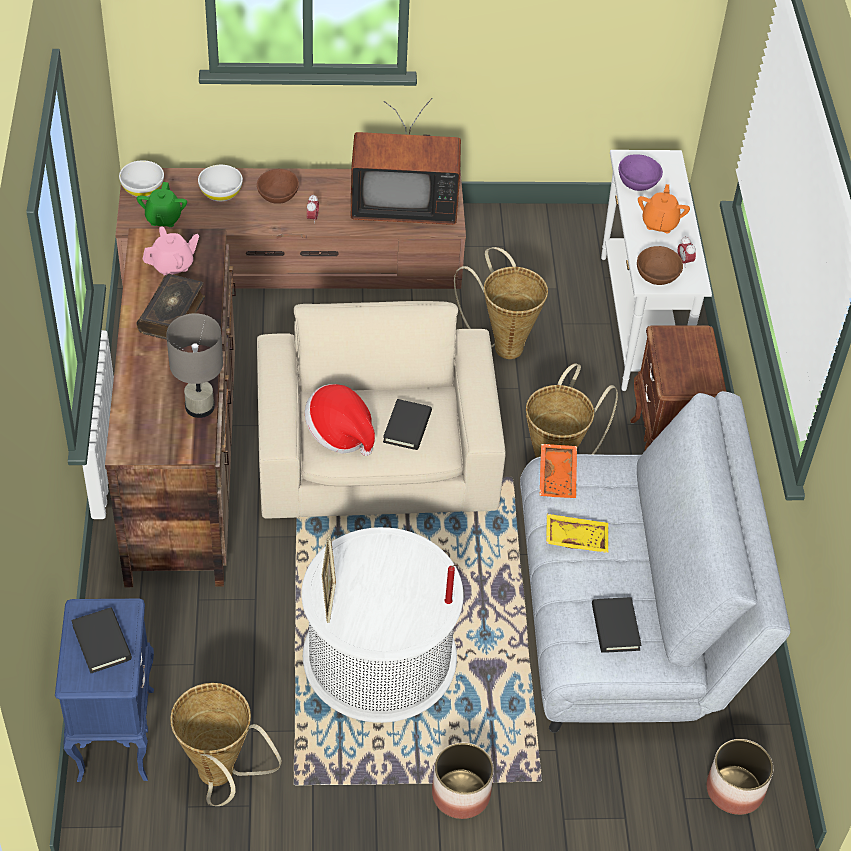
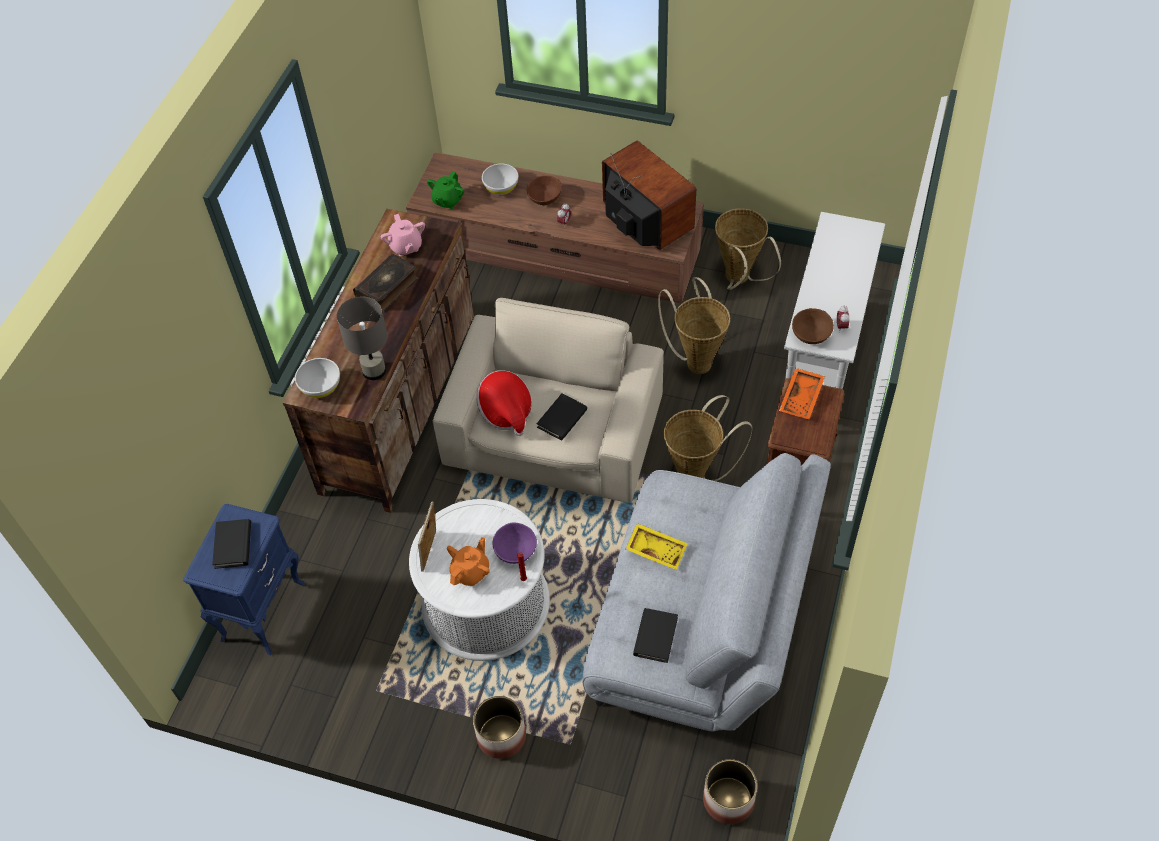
camera: 25 degrees right, 5 degrees up
white bowl [119,160,164,197] -> white bowl moved to [295,358,340,398]
pink teapot [143,226,199,276] -> pink teapot turned 75 degrees clockwise [381,214,425,256]
basket [170,683,282,806] -> basket moved to [715,208,781,290]
television [351,98,461,225] -> television turned 150 degrees counterclockwise [602,141,696,250]
orange tray [540,444,577,498] -> orange tray moved to [779,368,825,419]
purple bowl [619,154,663,191] -> purple bowl moved to [493,523,537,564]
orange teapot [638,184,690,233] -> orange teapot moved to [447,537,490,586]

